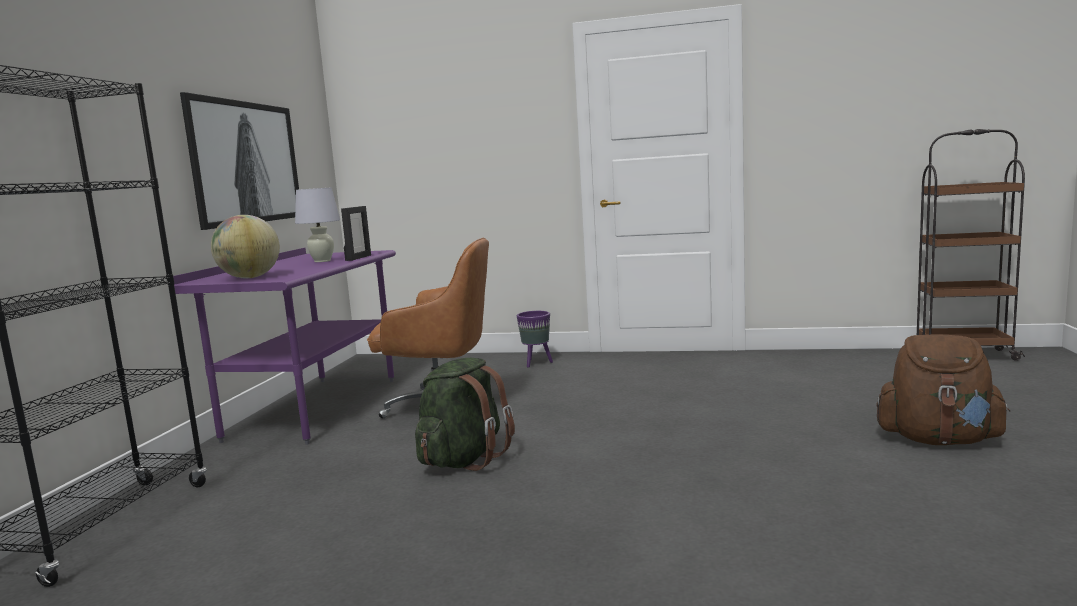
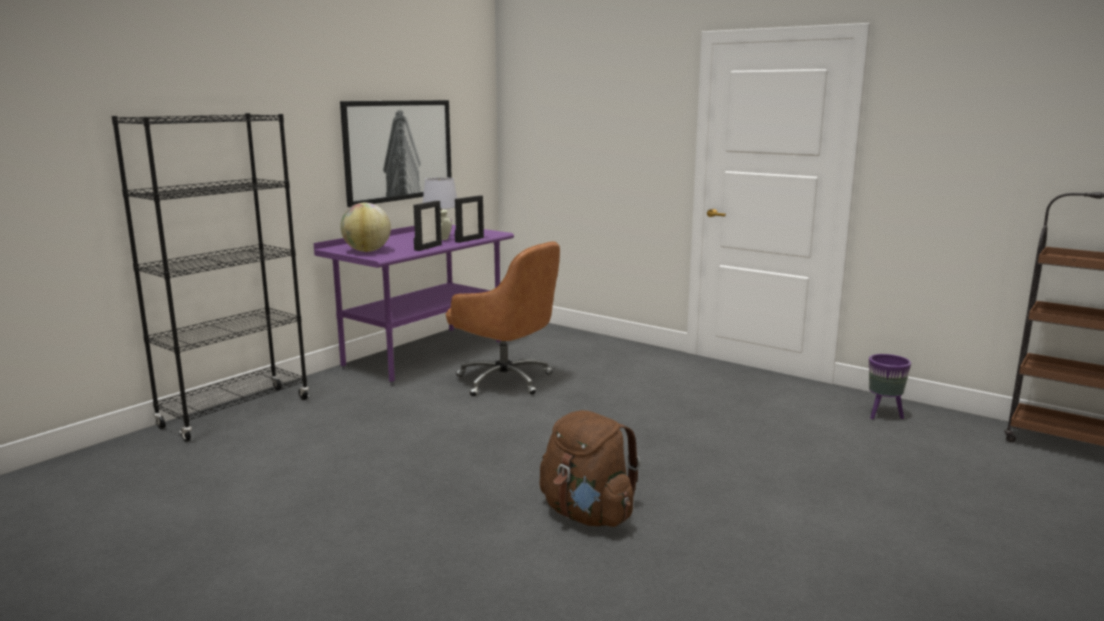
camera: 25 degrees right, 5 degrees up
green backpack [415,358,515,471] -> none
purple planter [517,311,553,368] -> purple planter moved to [869,354,911,419]
brown backpack [876,334,1010,445] -> brown backpack moved to [540,410,640,527]
none -> picture frame [413,200,442,251]

